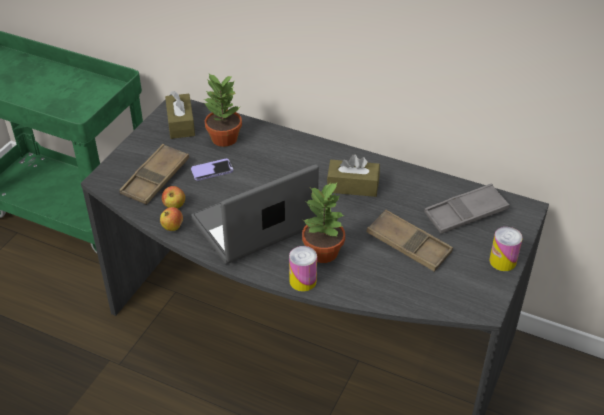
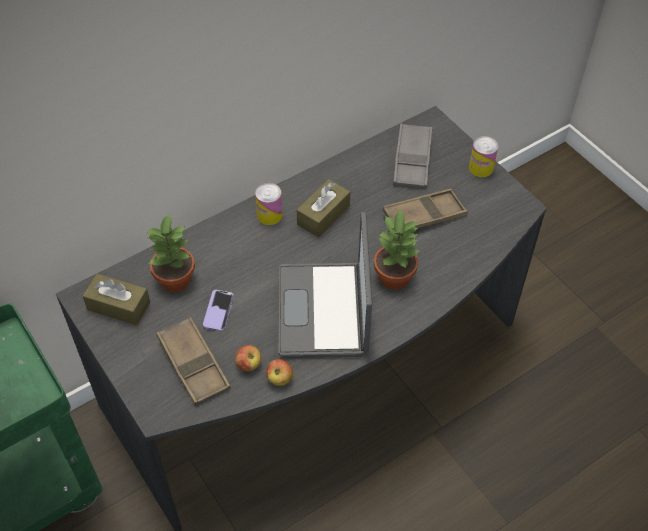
camera: 60 degrees left, 10 degrees up
can [289,246,317,292] -> can moved to [255,183,283,225]

